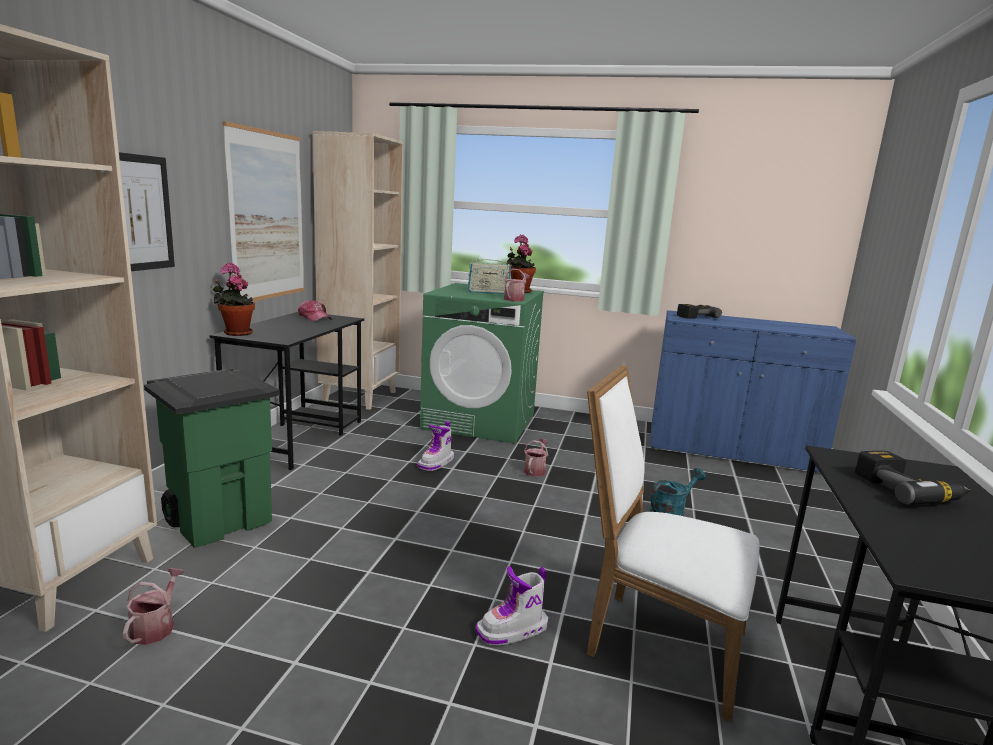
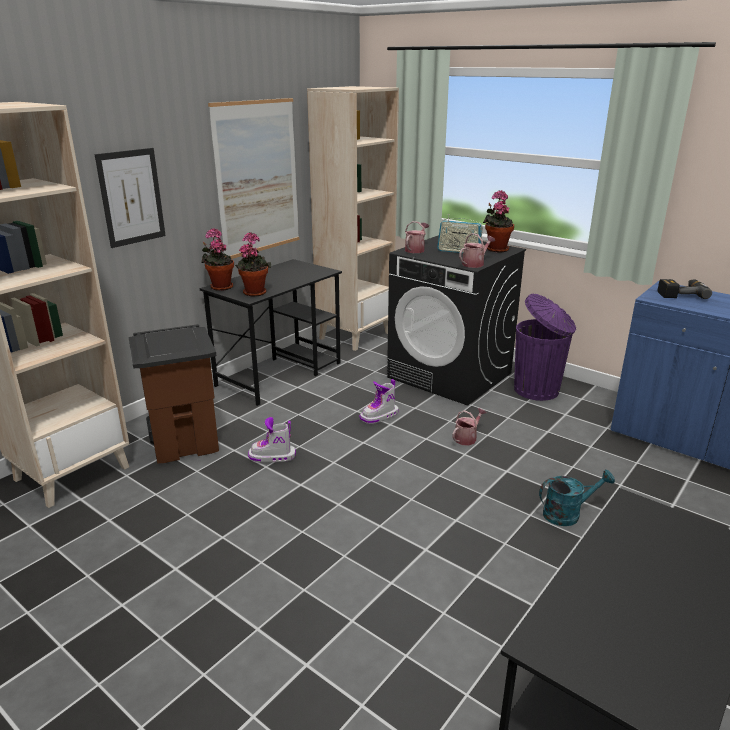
camera: 25 degrees right, 10 degrees up
watering can [123,568,184,645] -> watering can moved to [405,221,429,253]
green trash can [144,368,280,548] -> brown trash can [128,324,219,463]
cap [298,300,332,322] -> none
green washing machine [420,283,544,444] -> black washing machine [387,235,526,406]
boot [476,566,548,646] -> boot moved to [248,417,296,463]
white chair [586,365,760,722] -> none
power drill [855,451,971,504] -> none
none -> potted plant [235,232,271,297]
none -> purple trash can [514,294,576,401]

